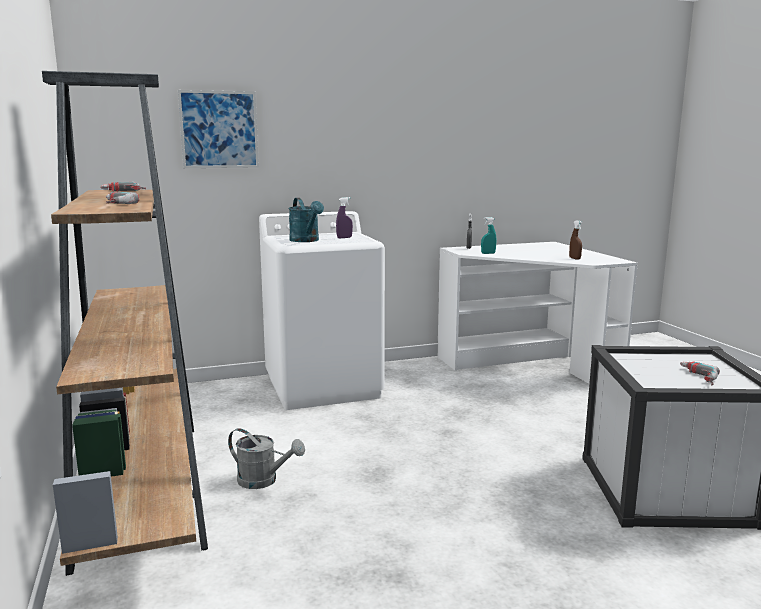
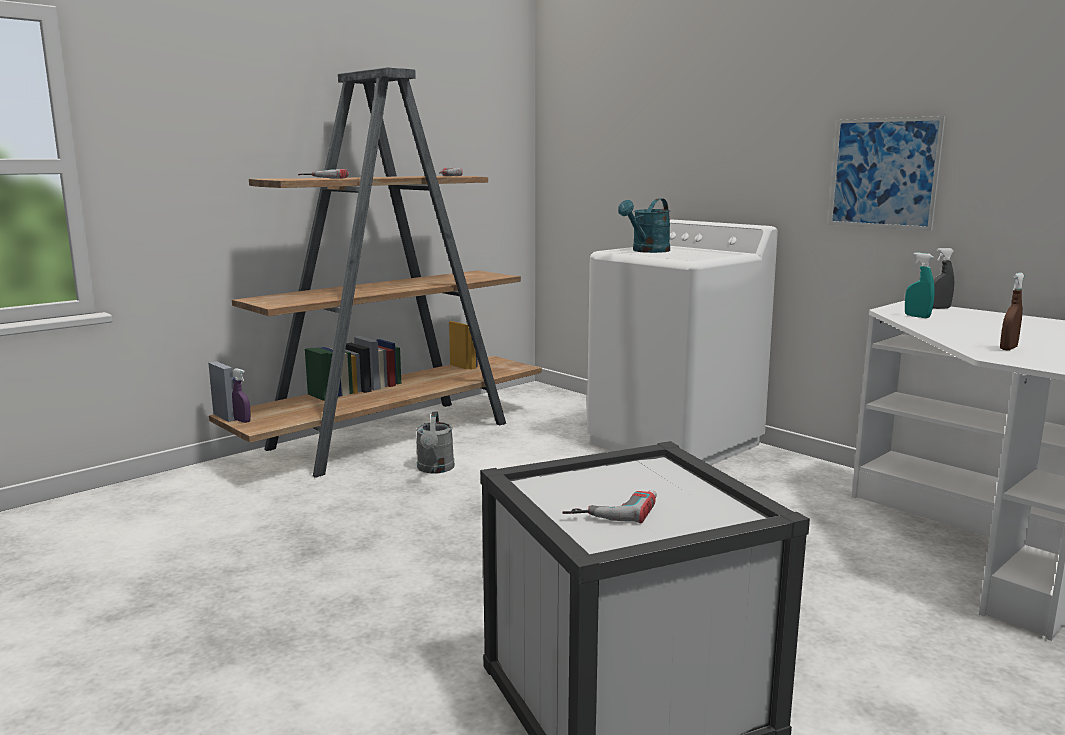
camera: 65 degrees right, 0 degrees up
picture [178,90,259,168] -> picture moved to [829,116,945,231]
purple spray bottle [336,197,353,238] -> purple spray bottle moved to [232,368,251,423]

